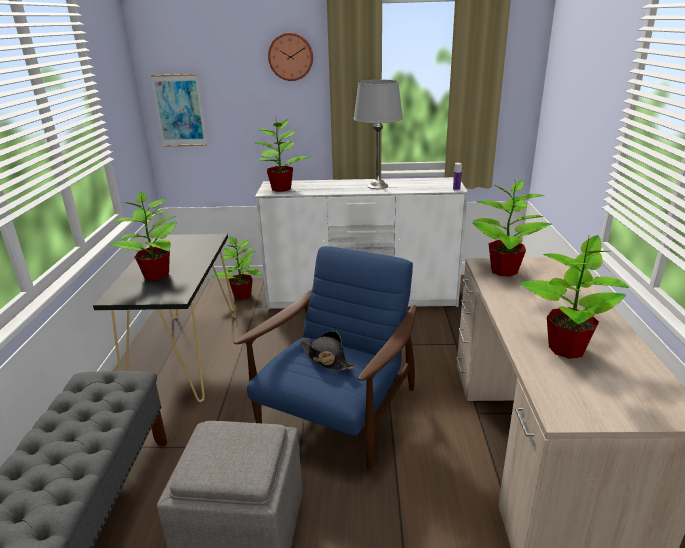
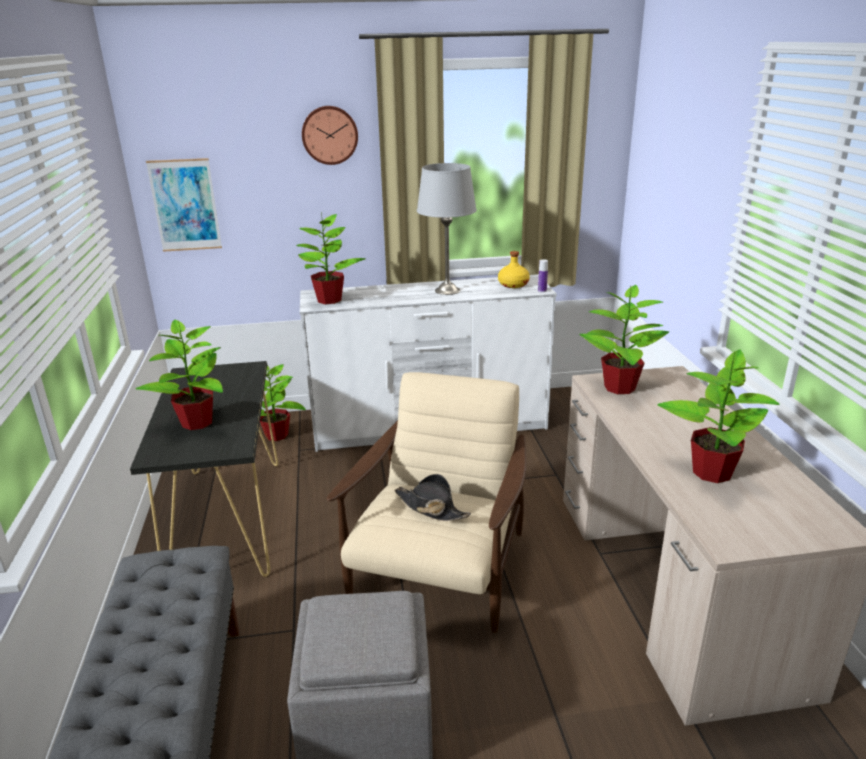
camera: 10 degrees left, 0 degrees up
blue armchair [234,246,417,470] -> beige armchair [327,372,526,633]
none -> yellow bottle [498,251,530,288]

